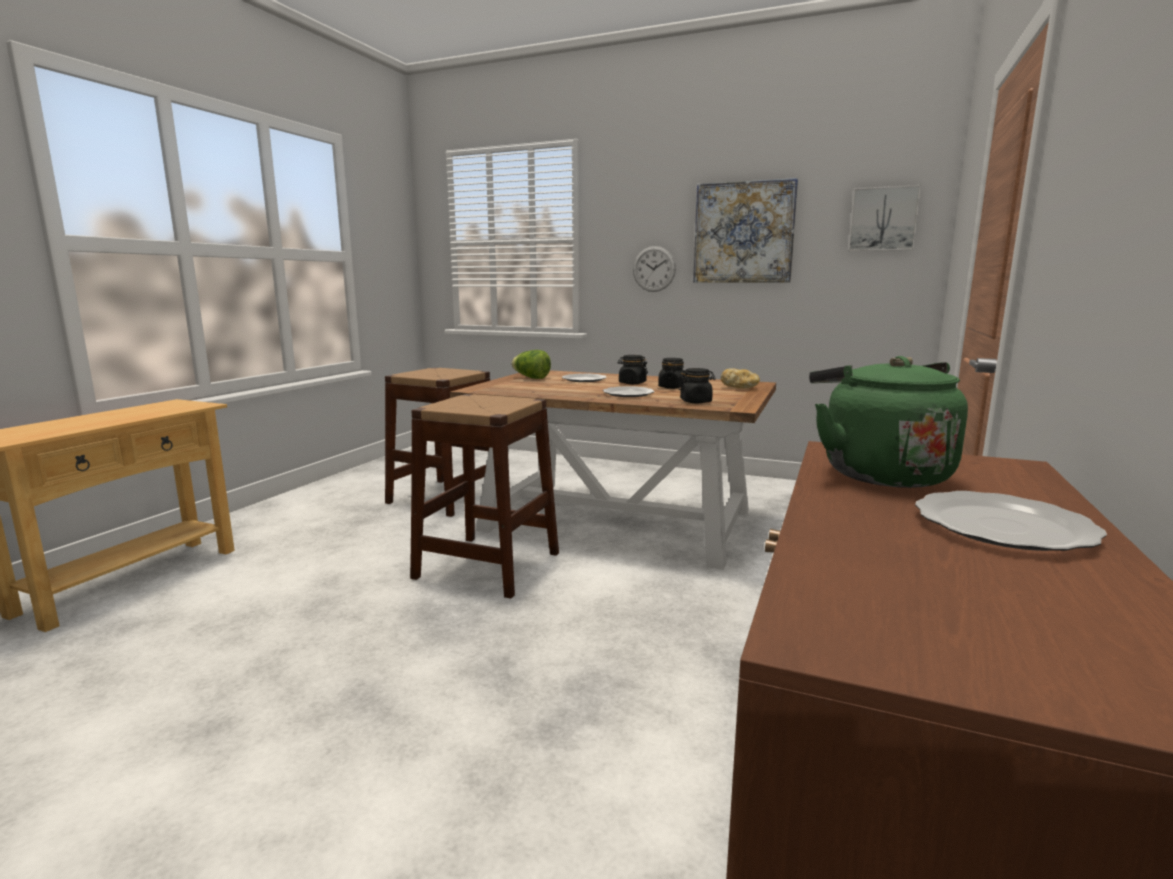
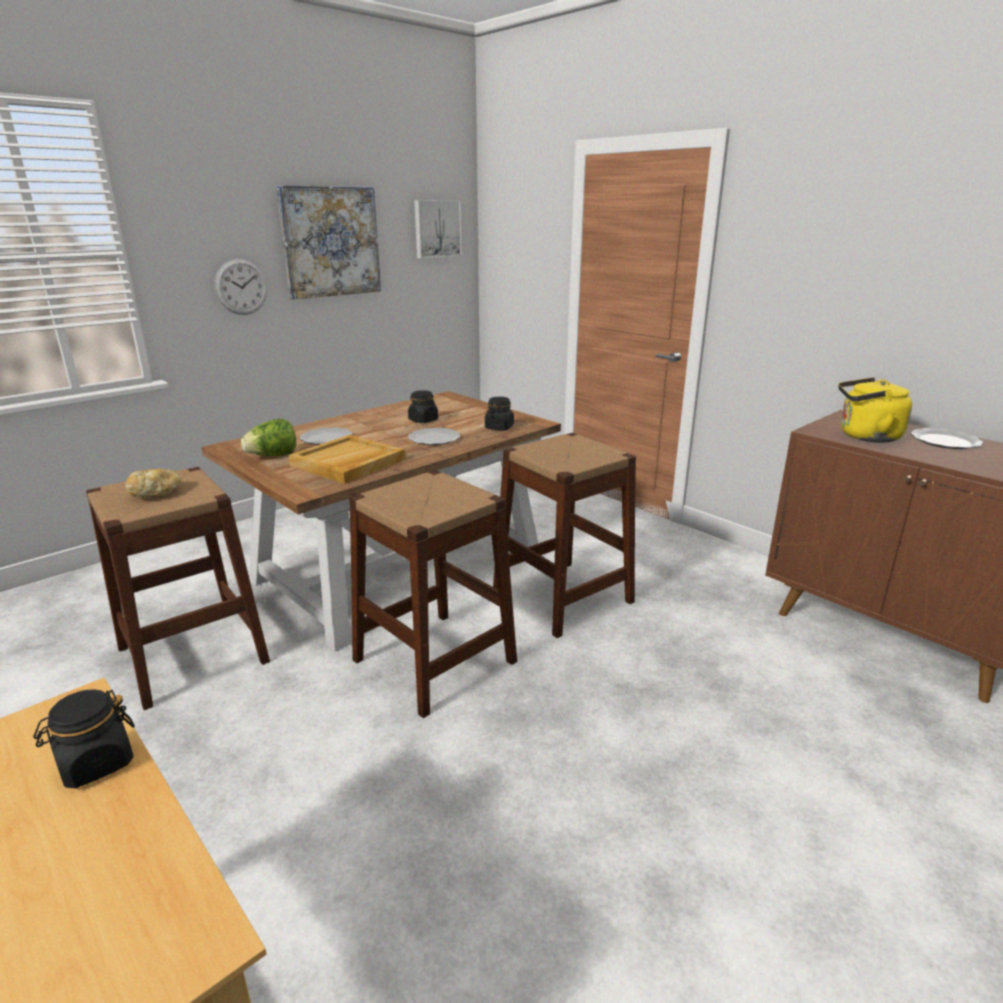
camera: 65 degrees left, 10 degrees up
black jar [618,355,648,384] -> black jar moved to [33,689,135,788]
bread [721,368,760,388] -> bread moved to [125,469,181,497]
green kettle [809,356,968,488] -> yellow kettle [838,377,912,443]
none -> beige tray [288,435,405,484]
none -> brown stool [493,433,636,638]

